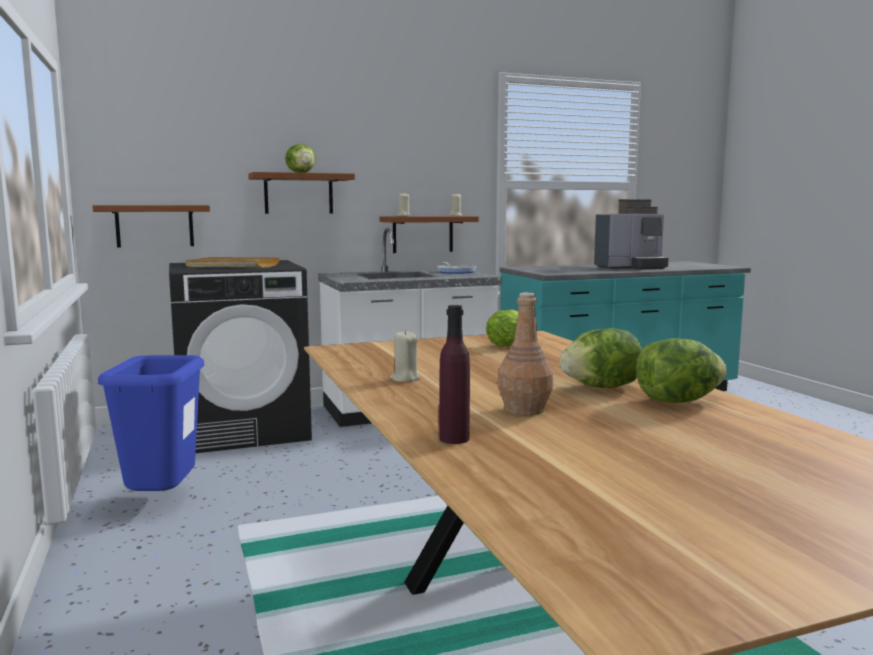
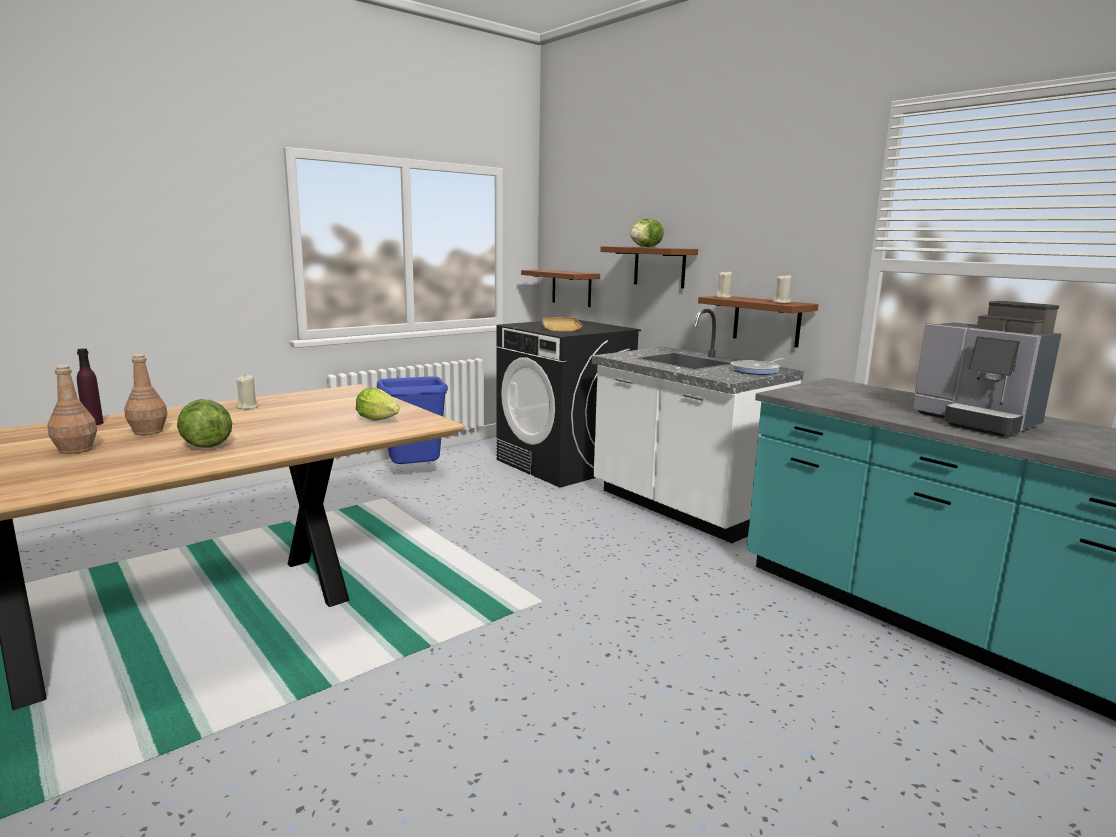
camera: 70 degrees right, 5 degrees up
lettuce [636,338,727,403] -> none
none -> brown bottle [47,365,97,454]

